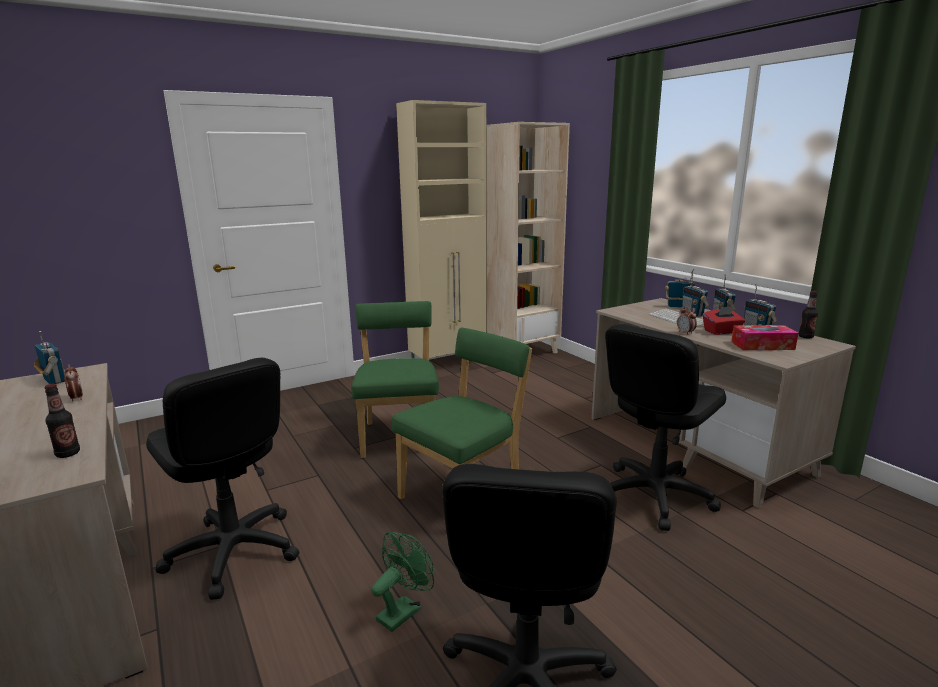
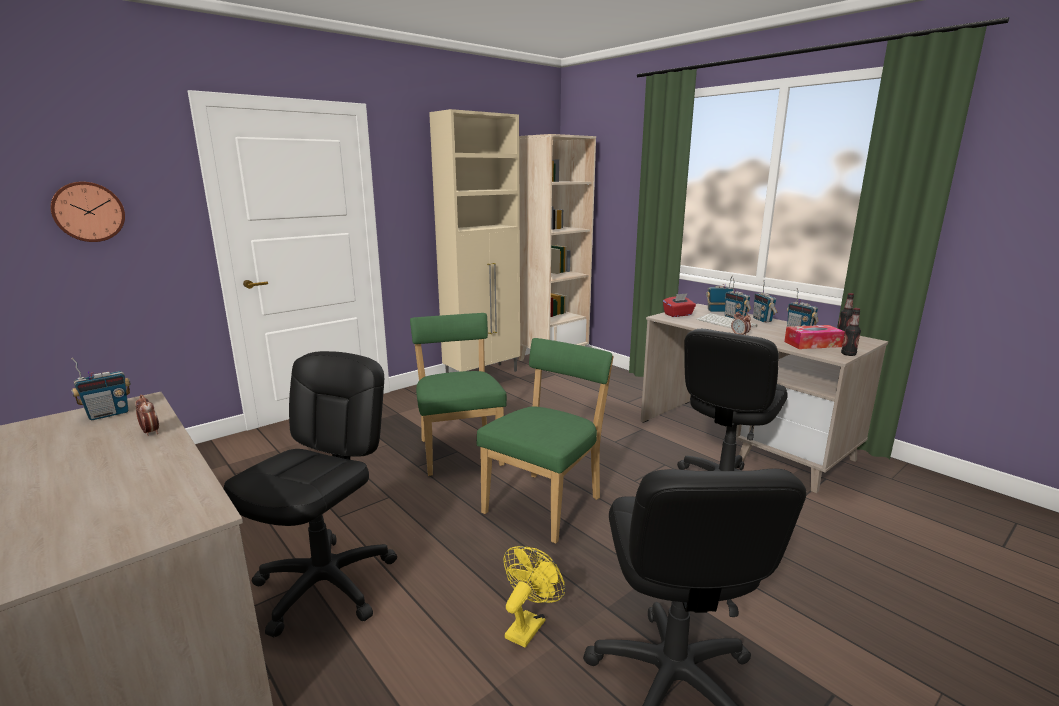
camera: 10 degrees left, 0 degrees up
radio [34,331,65,384] -> radio turned 105 degrees clockwise [71,358,131,420]
bottle [45,384,80,458] -> bottle moved to [841,308,861,356]
black office chair [146,358,299,600] -> black office chair turned 105 degrees counterclockwise [223,351,397,637]
green fan [371,532,434,632] -> yellow fan [503,546,565,648]
red tissue box [703,306,745,335] -> red tissue box moved to [663,293,696,317]
none -> wall clock [50,182,125,242]

